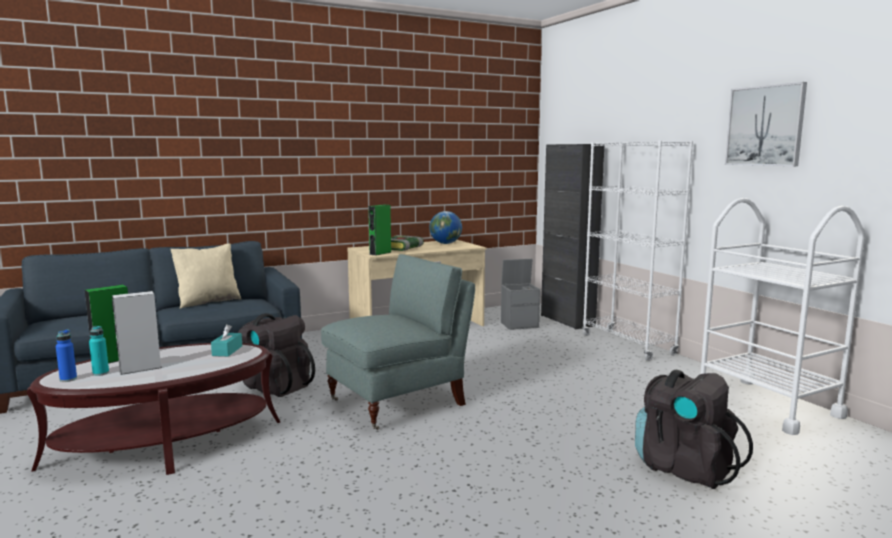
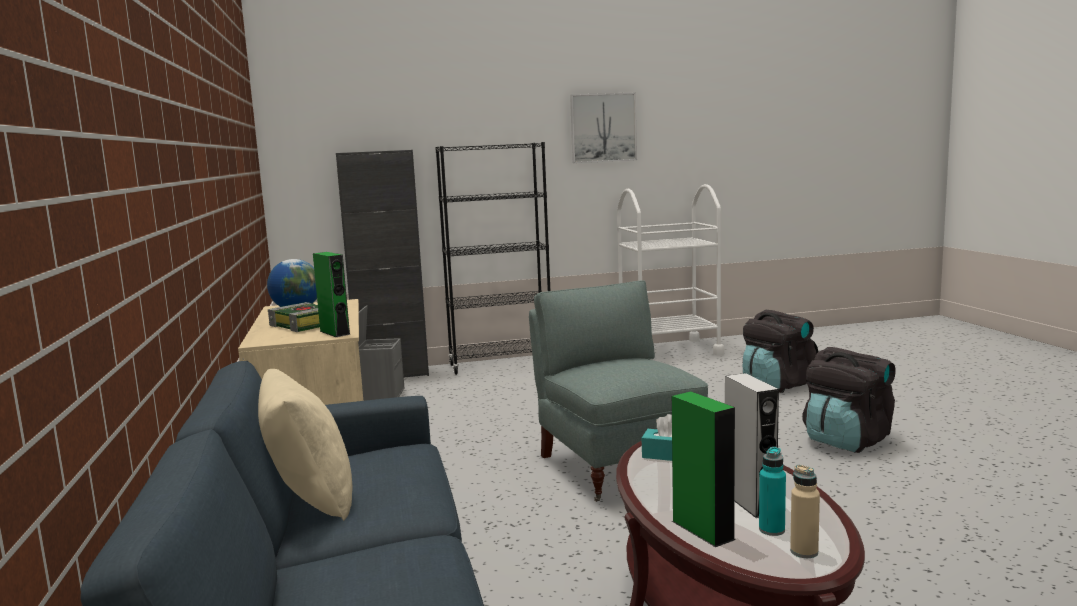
camera: 75 degrees left, 0 degrees up
blue bottle [56,330,77,382] -> beige bottle [790,465,820,558]
black backpack [238,313,315,397] -> black backpack moved to [803,347,896,453]
white bookcase [582,141,693,361] -> black bookcase [435,142,550,375]

